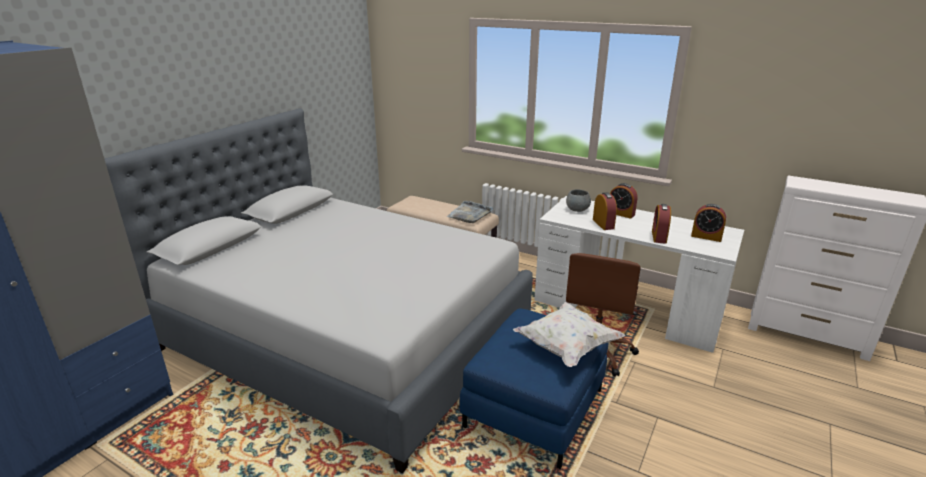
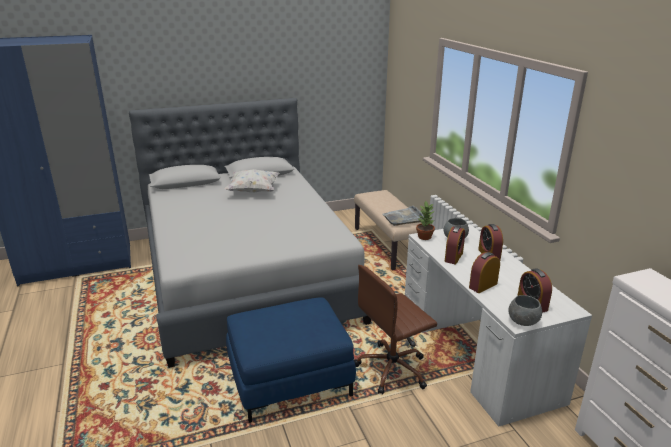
camera: 40 degrees right, 0 degrees up
white pillow [513,302,626,367] -> white pillow moved to [224,169,279,192]
none -> potted plant [416,200,435,240]
none -> grey bowl [509,295,542,326]

